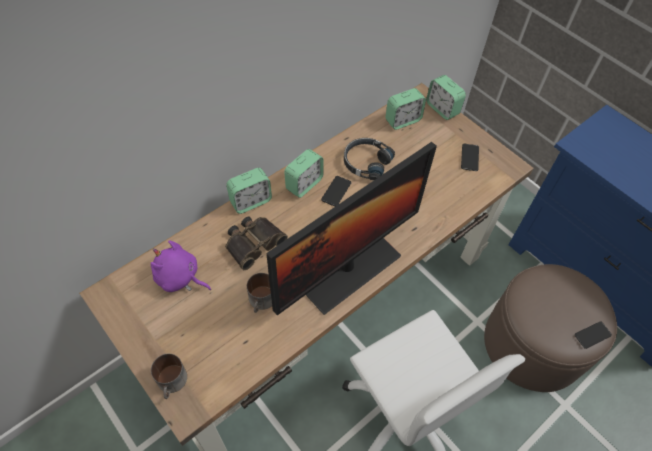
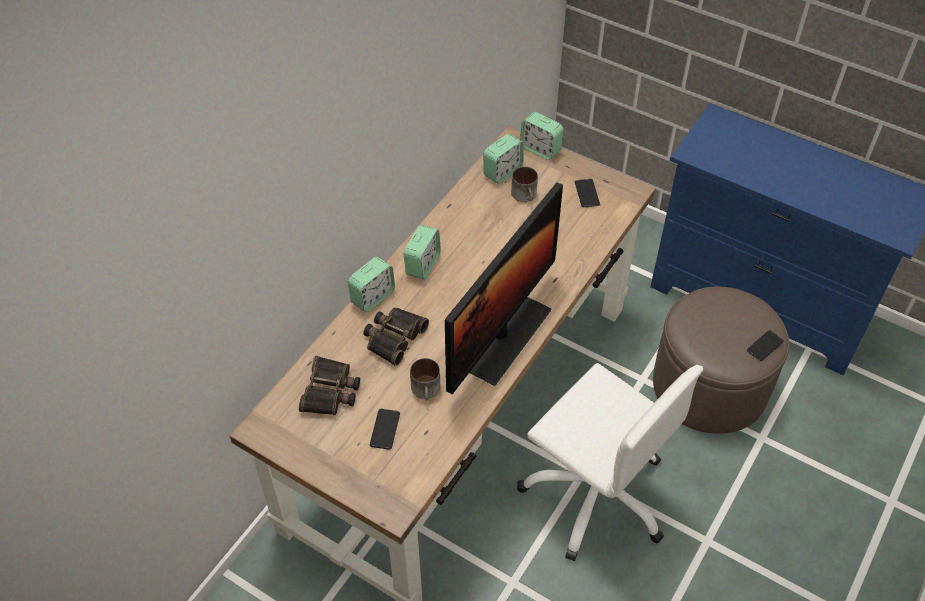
camera: 15 degrees left, 5 degrees down
purple plush toy [151,240,211,292] -> binoculars [299,356,360,415]
mug [151,354,187,399] -> mug moved to [511,167,538,202]
phone [321,176,351,207] -> phone moved to [370,409,400,449]
black headphones [344,138,395,180] -> none

